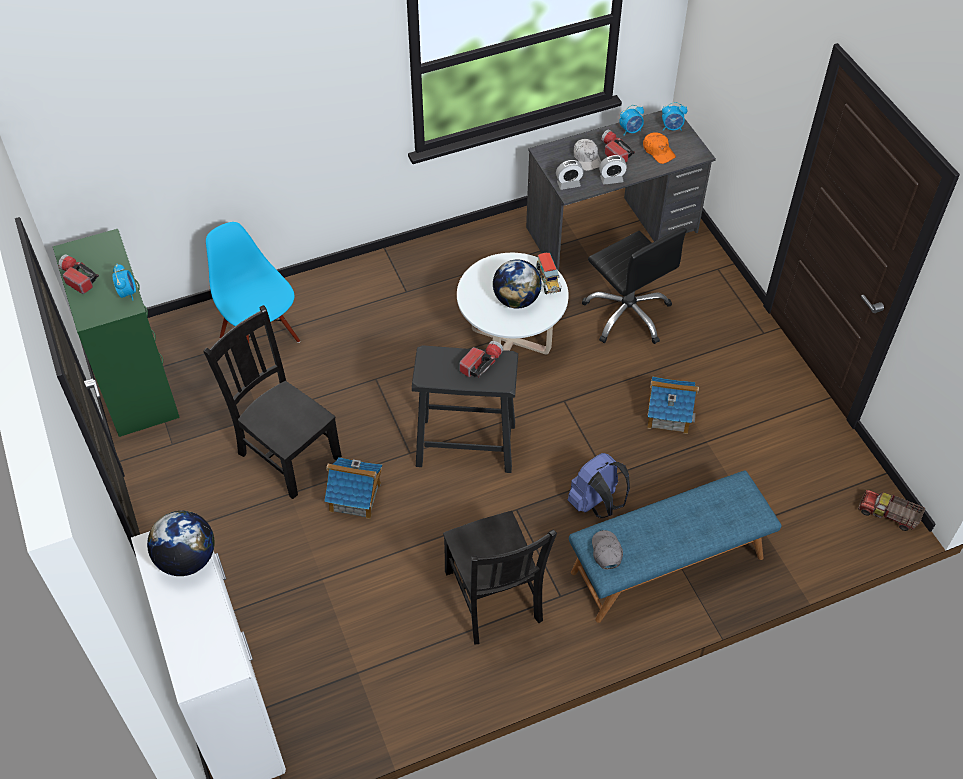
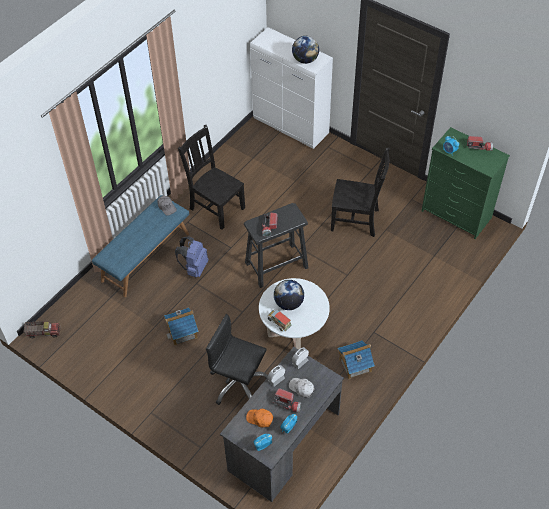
camera: 150 degrees right, 0 degrees up
blue chair [206,222,300,343] -> none
toy house [324,457,382,519] -> toy house moved to [338,340,375,379]

